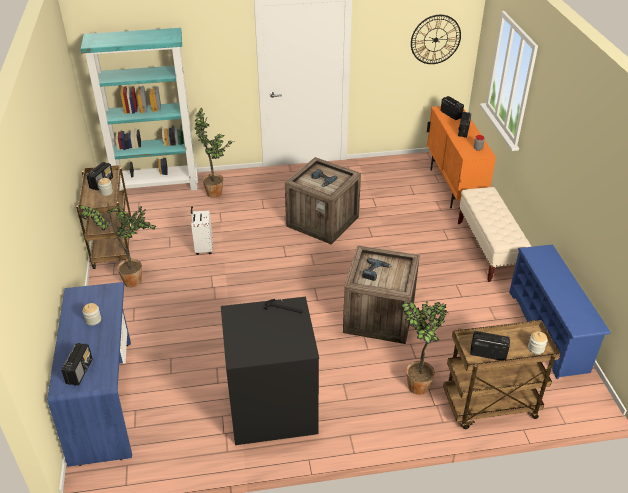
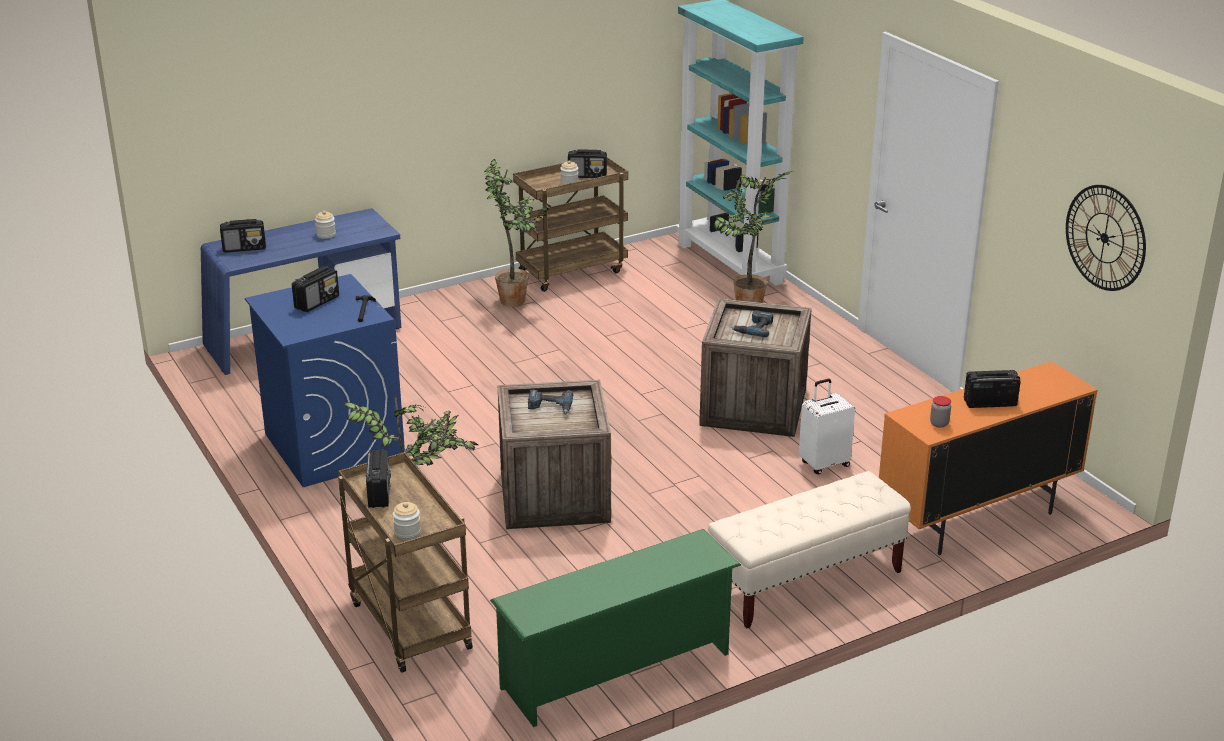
camera: 70 degrees right, 10 degrees down
white suitcase [191,206,213,255] -> white suitcase moved to [799,379,855,475]
black washing machine [221,297,319,445] -> blue washing machine [245,274,405,487]
radio [441,96,464,120] -> radio moved to [292,266,339,312]
blue shoe rack [509,245,611,379] -> green shoe rack [490,529,741,727]

